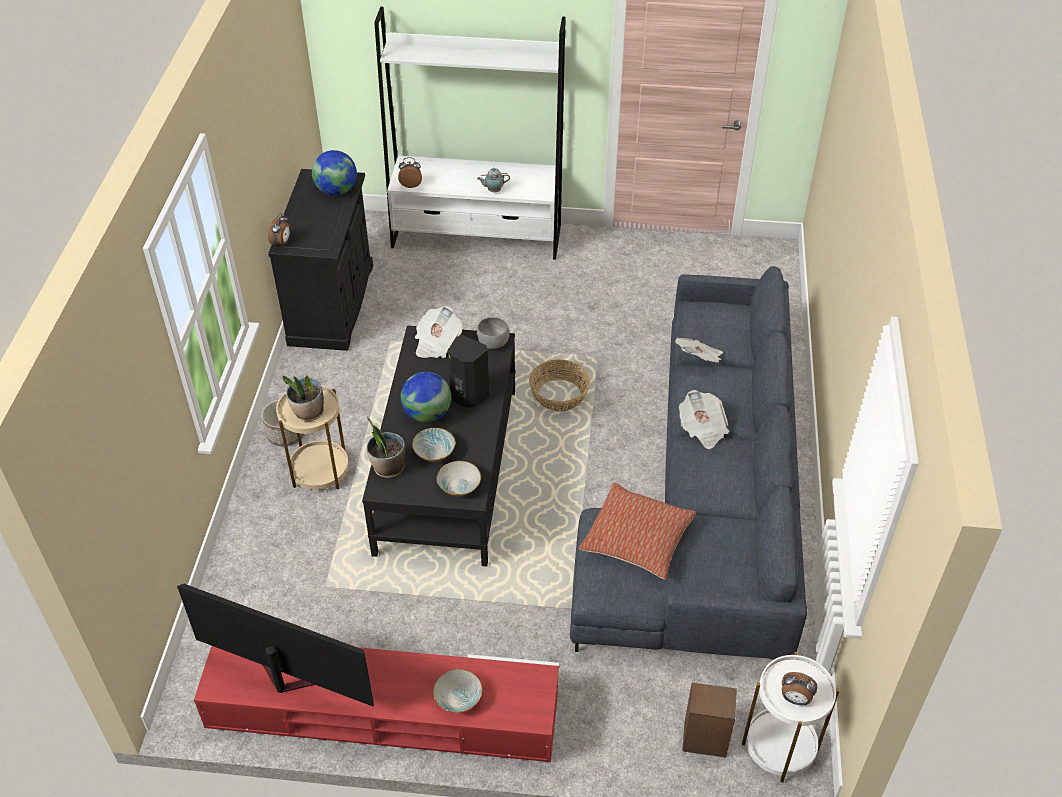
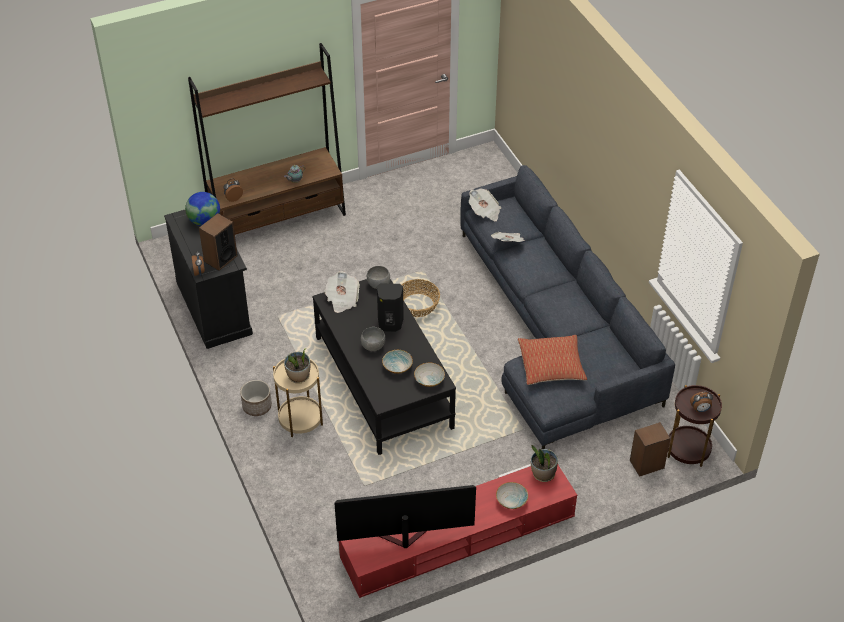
camera: 30 degrees left, 0 degrees up
potted plant [367,417,405,478] -> potted plant moved to [531,445,558,482]
white bookcase [374,7,565,260] -> brown bookcase [188,43,346,235]
globe [400,372,451,422] -> grey bowl [361,327,385,351]
newspaper [679,390,729,449] -> newspaper moved to [469,189,501,221]
white side table [742,652,839,782] -> brown side table [667,385,722,467]
none -> speaker [199,213,238,271]

